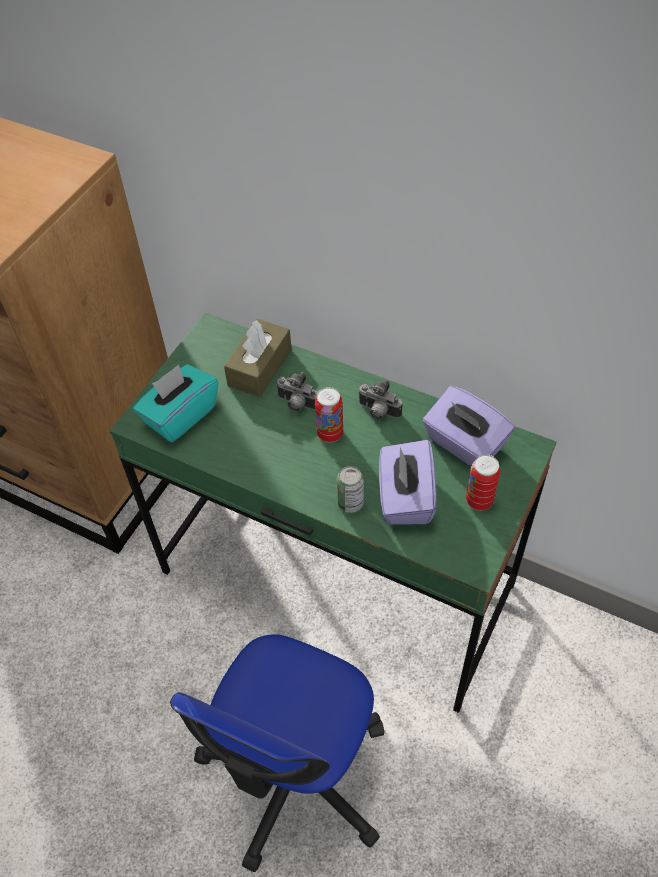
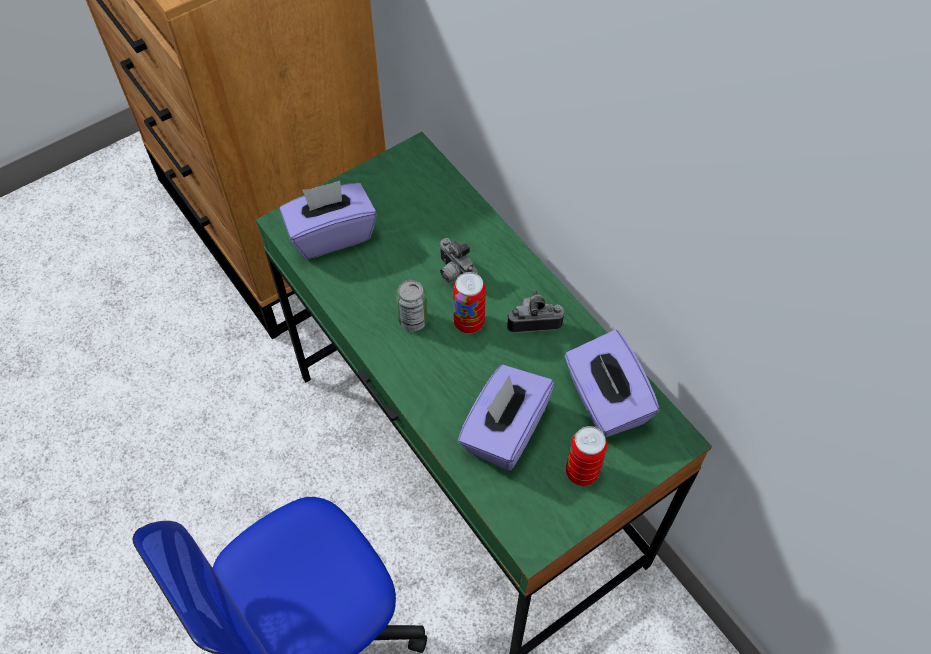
camera: 25 degrees right, 5 degrees up
turquoise tissue box [133,364,218,442] -> purple tissue box [280,181,377,259]
brown tissue box [224,319,292,398] -> none
can [336,466,364,513] -> can moved to [396,280,428,331]
camera [358,380,402,420] -> camera turned 120 degrees clockwise [507,290,564,333]

